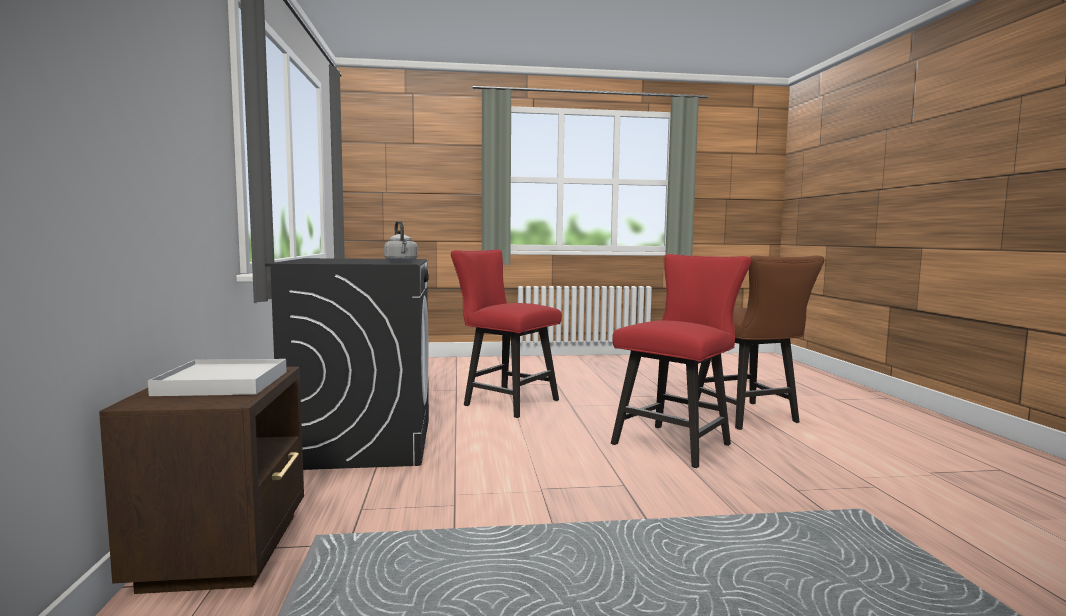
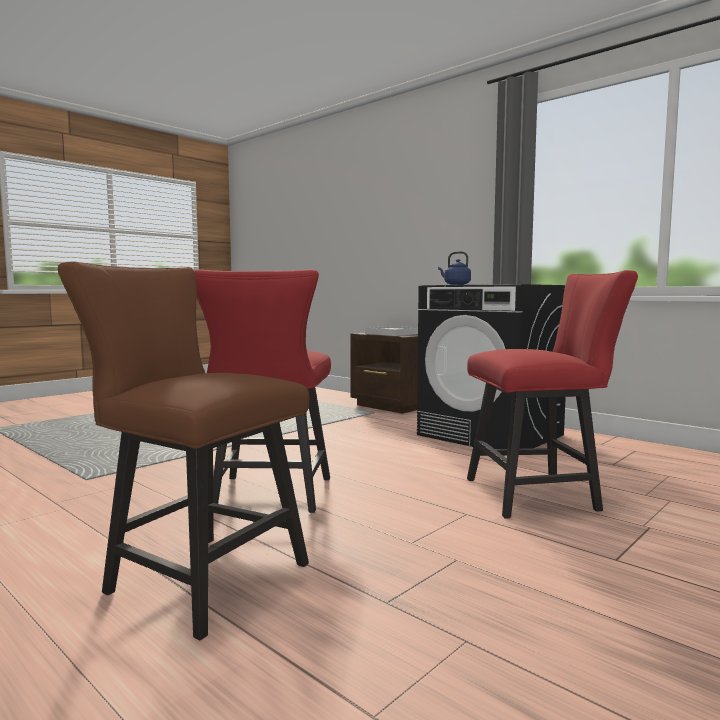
camera: 140 degrees right, 0 degrees up
grey kettle [384,221,418,262] -> blue kettle [438,251,471,285]

